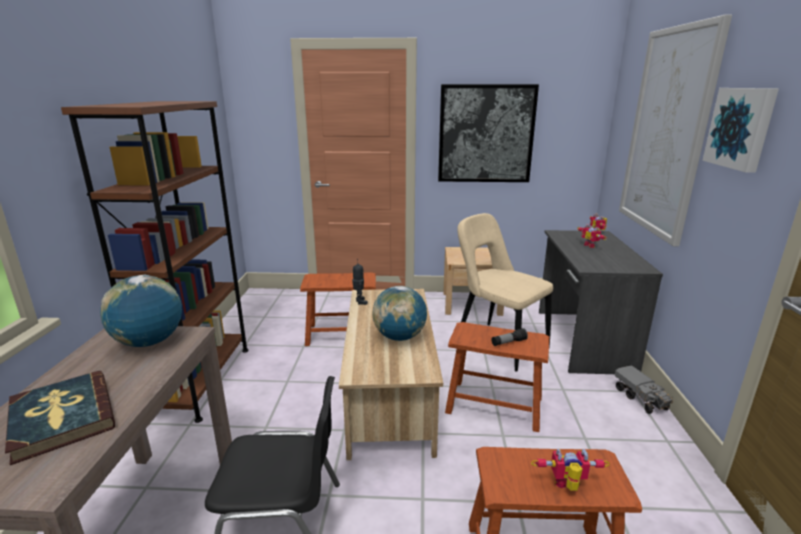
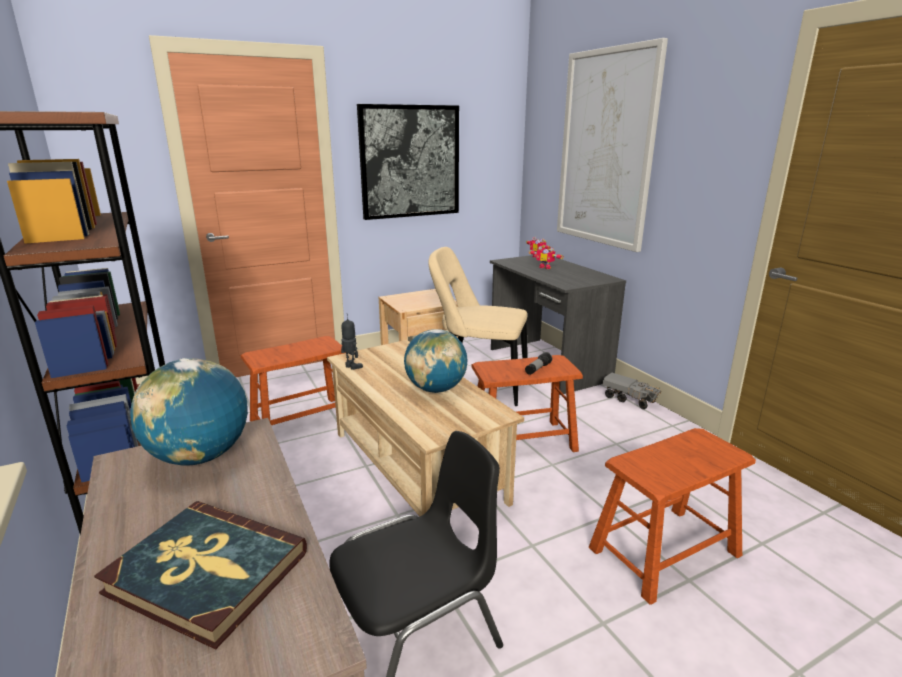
camera: 30 degrees left, 0 degrees up
toy robot [531,449,610,491] -> none
picture [702,88,779,173] -> none

